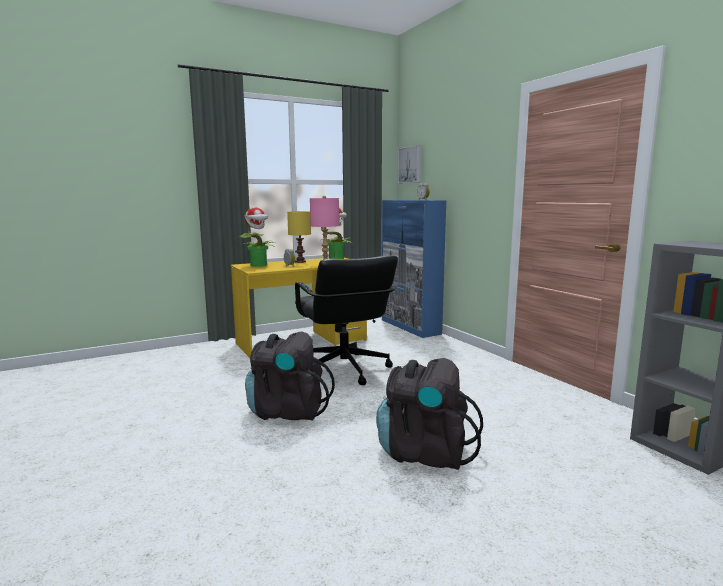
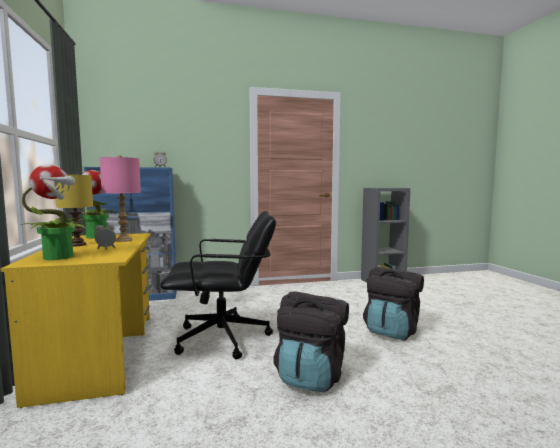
camera: 75 degrees left, 5 degrees down
picture [398,145,421,183] -> none

